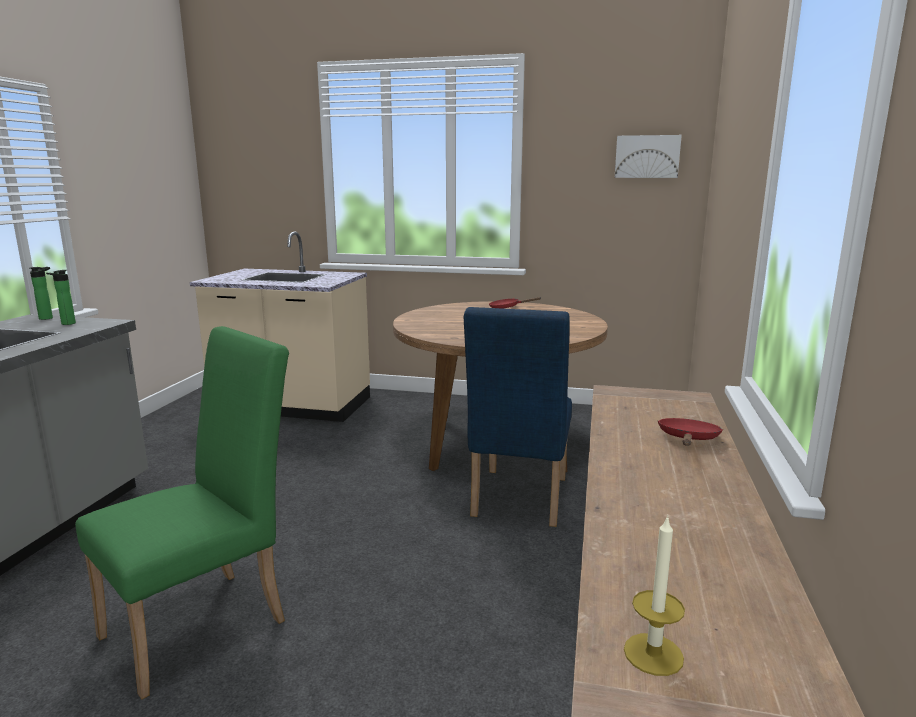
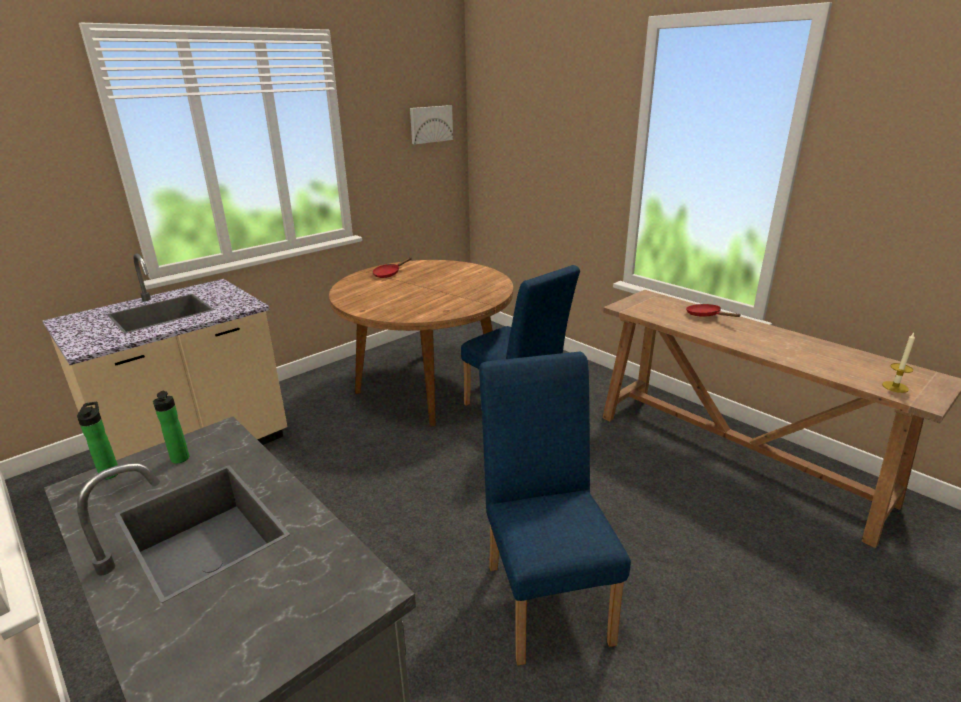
camera: 55 degrees left, 10 degrees up
green chair [75,326,289,699] -> blue chair [479,351,631,666]

